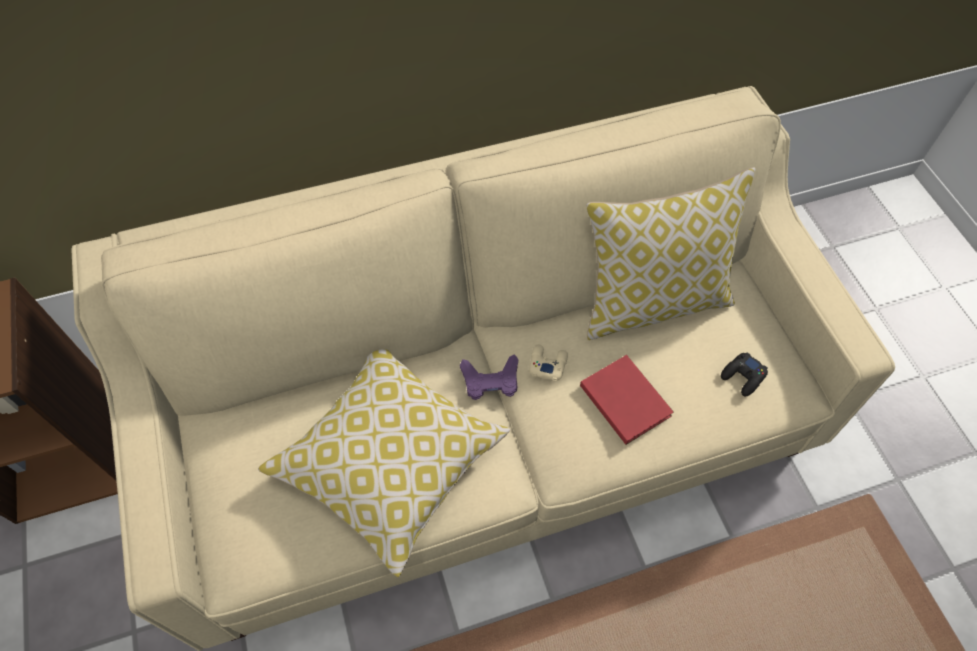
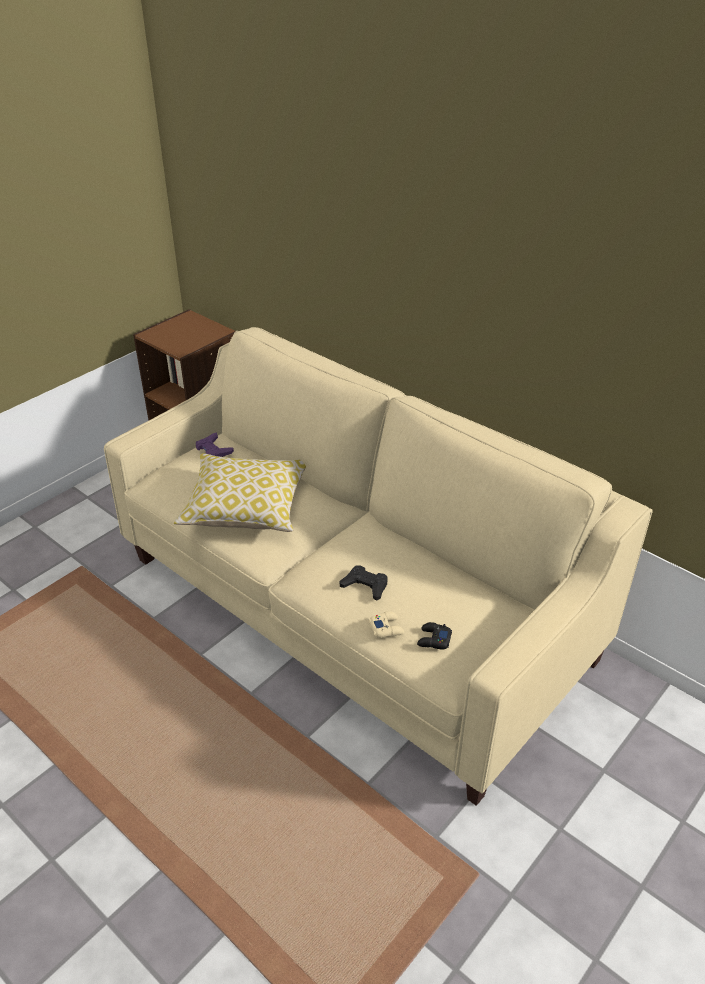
camera: 60 degrees right, 20 degrees down
purple game controller [460,354,518,400] -> purple game controller moved to [196,432,234,457]
beige game controller [529,345,568,382] -> beige game controller moved to [369,611,404,638]
red book [580,355,674,445] -> black game controller [340,566,387,601]
pillow [586,167,755,340] -> none

